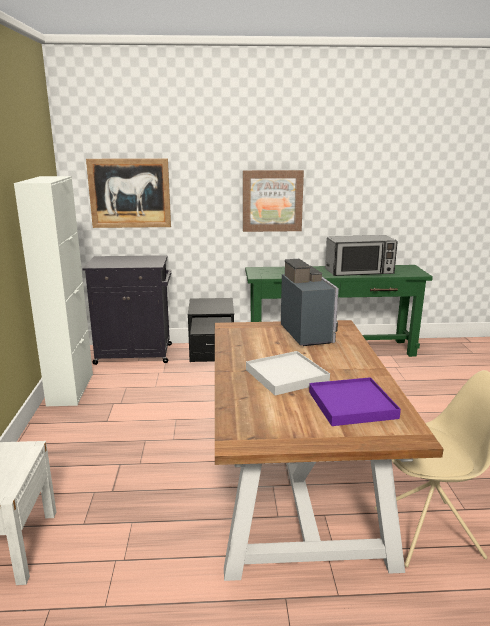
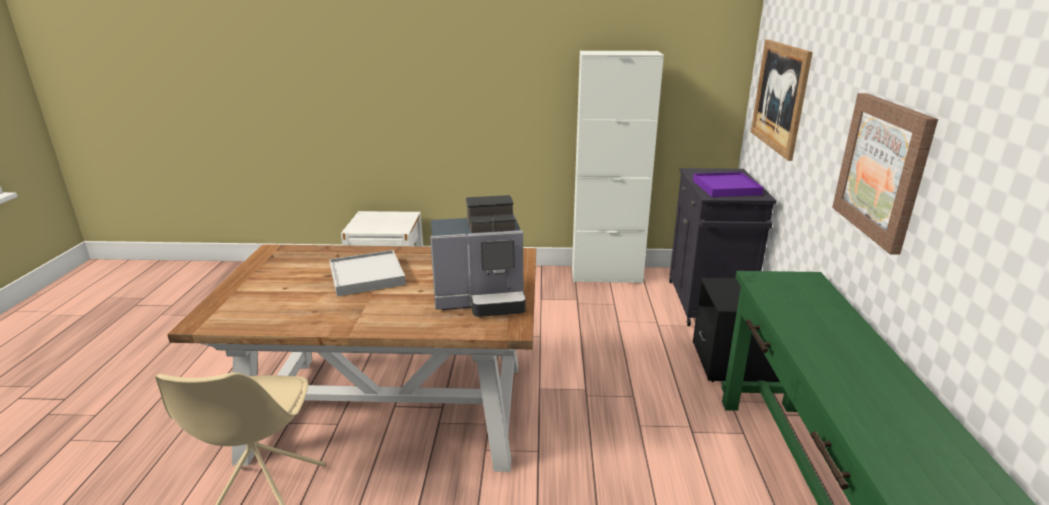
camera: 95 degrees right, 5 degrees up
purple tray [309,377,401,426] -> purple tray moved to [693,172,764,197]
microwave [325,235,398,276] -> none

